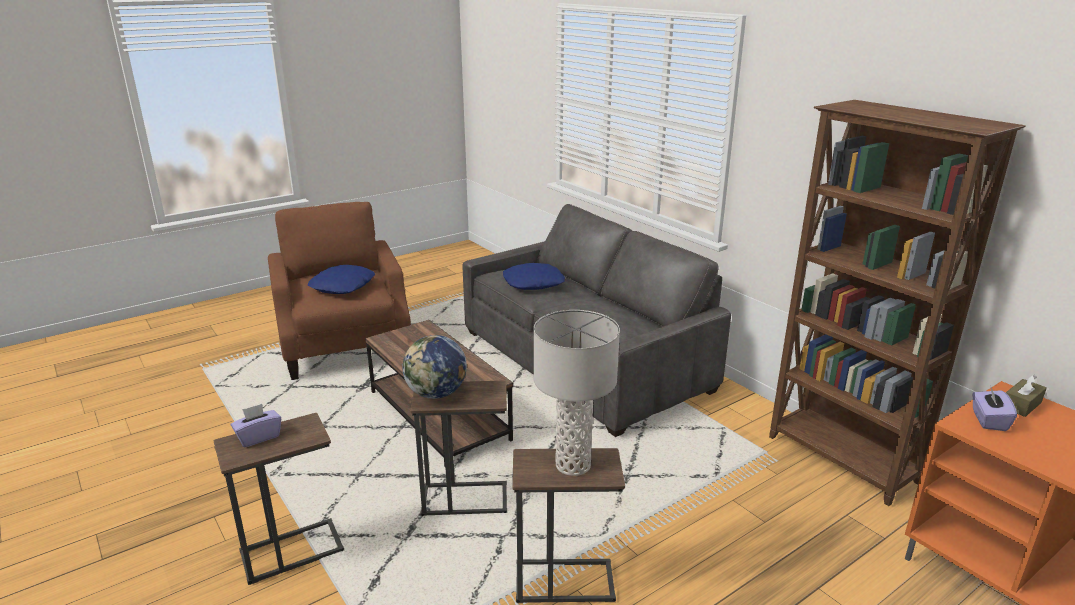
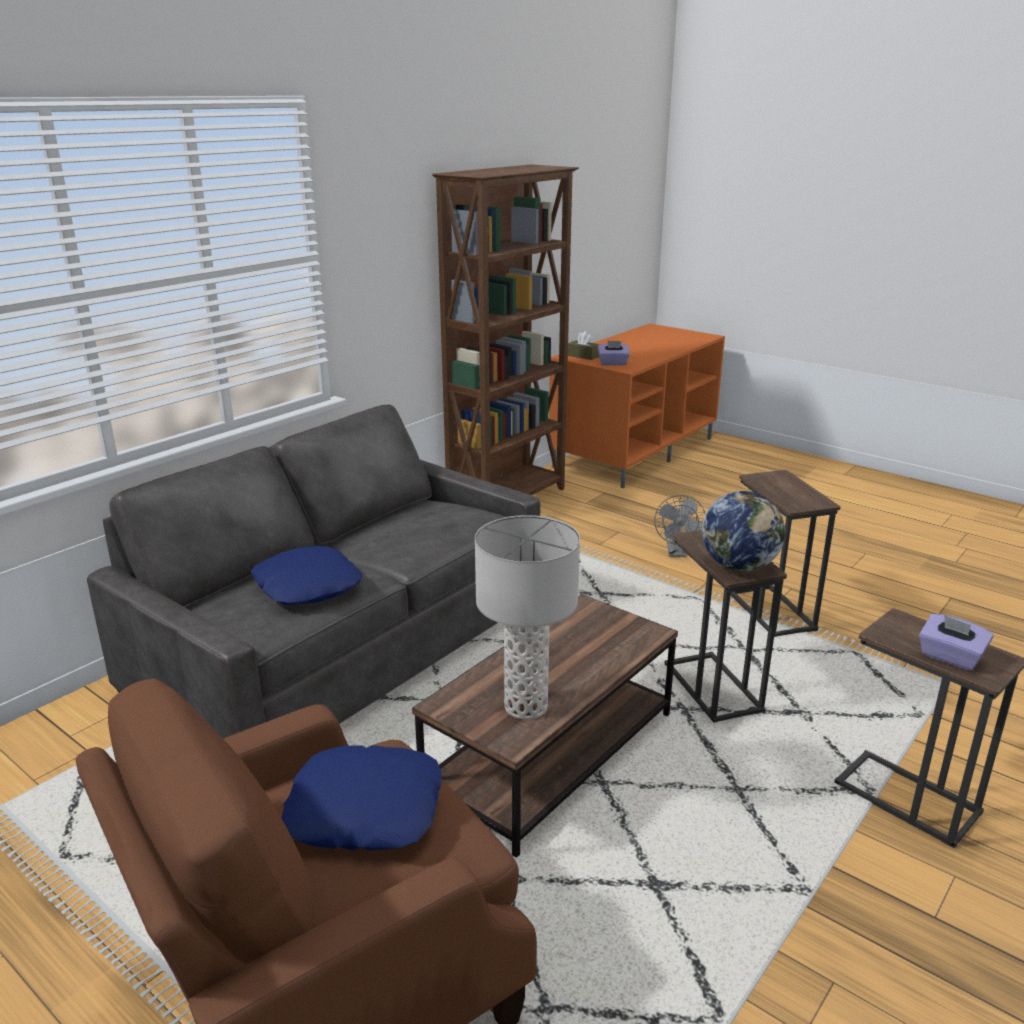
camera: 105 degrees left, 0 degrees up
white table lamp [534,310,620,476] -> white table lamp moved to [475,515,580,719]
none -> grey fan [654,495,705,557]

